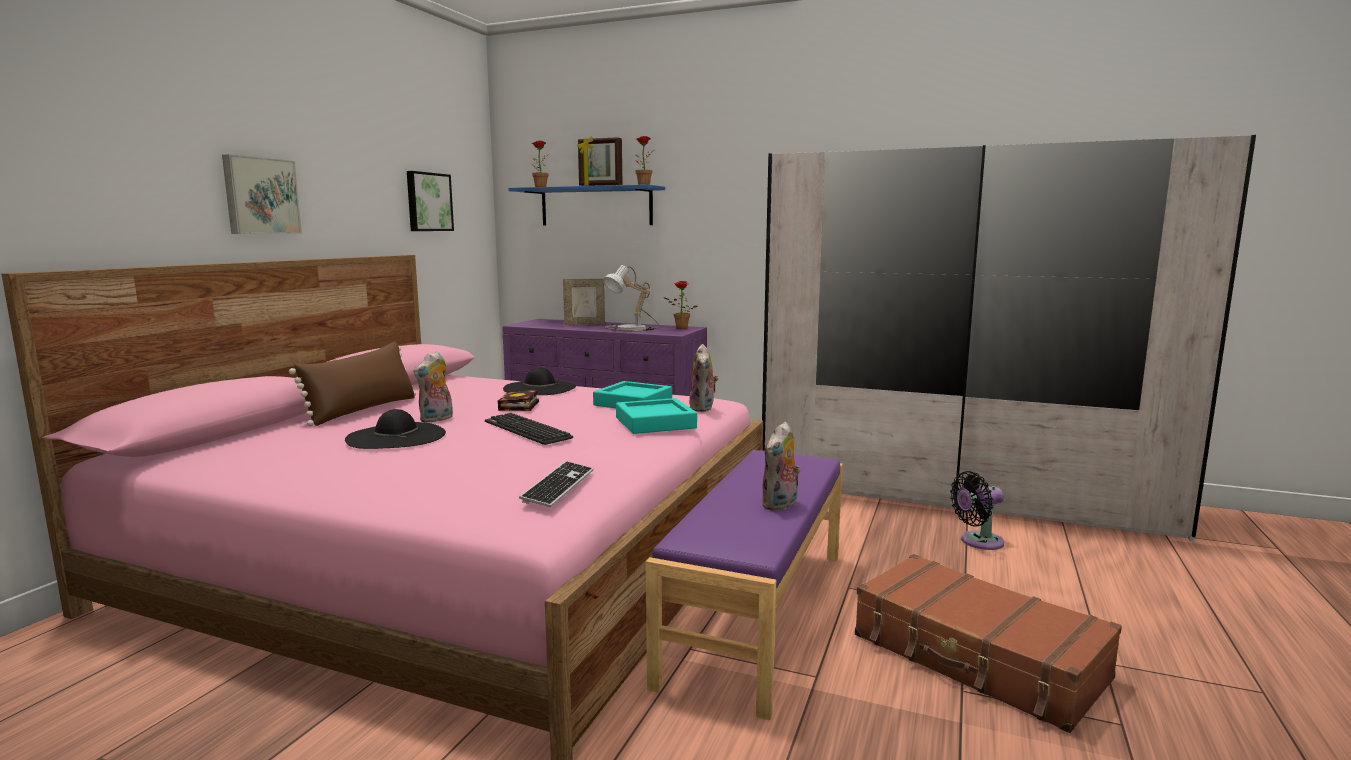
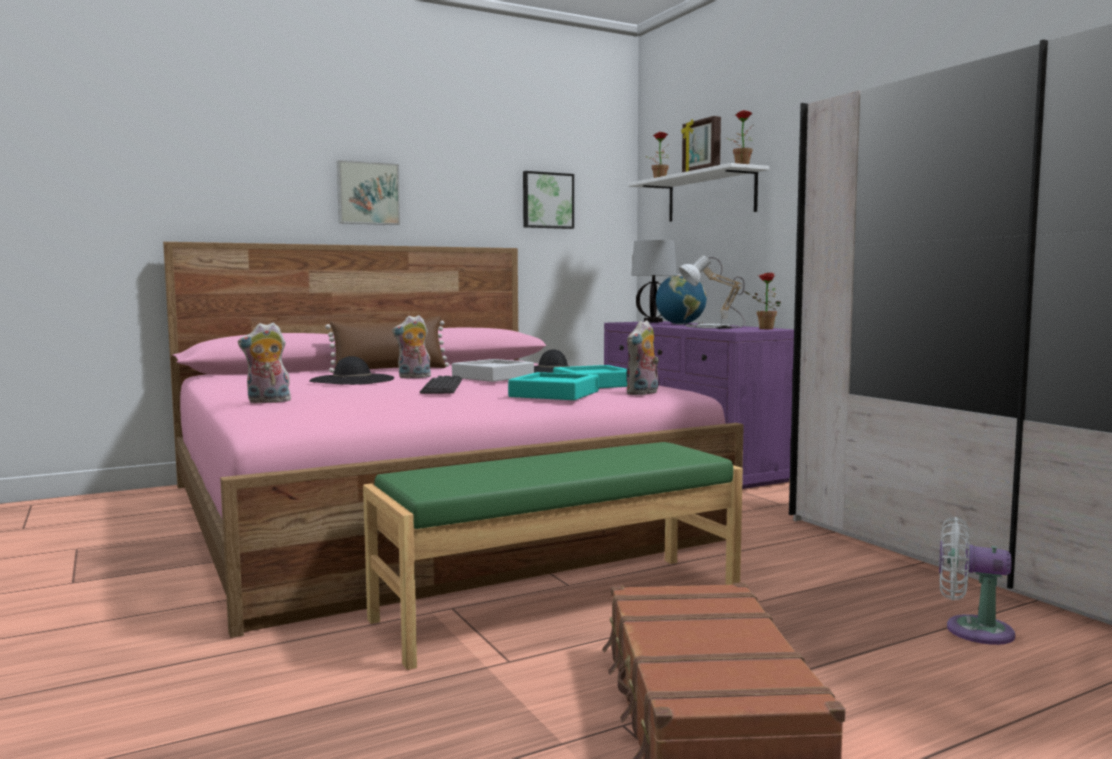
camera: 40 degrees right, 5 degrees down
book [498,390,539,411] -> grey tray [452,359,534,382]
blue shelf [508,184,665,225] -> white shelf [628,163,769,222]
keyboard [519,461,594,507] -> none
picture frame [563,279,605,325] -> globe [656,274,706,324]
purple bench [646,450,842,720] -> green bench [363,442,743,670]
plush toy [761,422,801,511] -> plush toy moved to [238,323,291,403]
black fan [950,471,1004,550] -> white fan [939,517,1015,645]
none -> table lamp [631,240,677,322]

